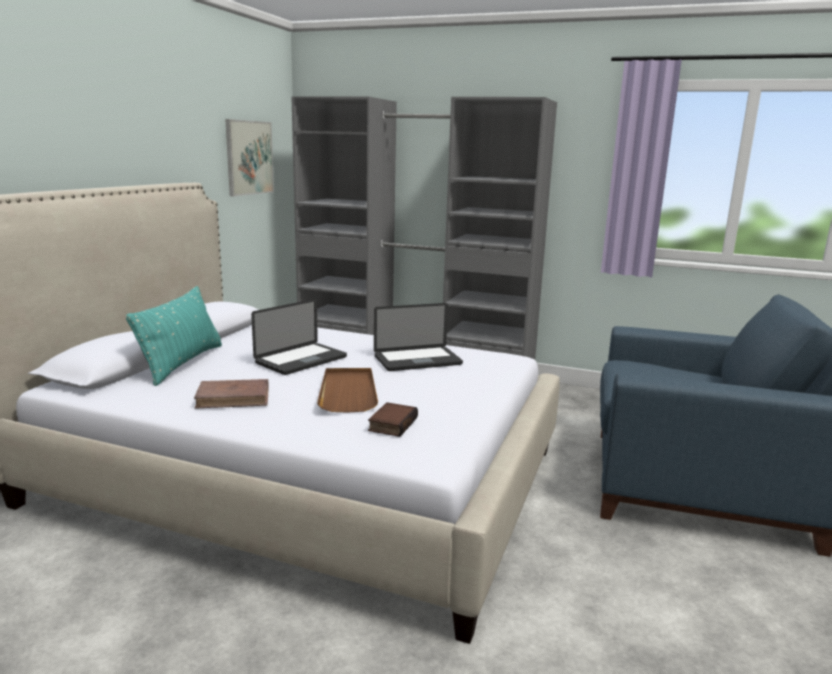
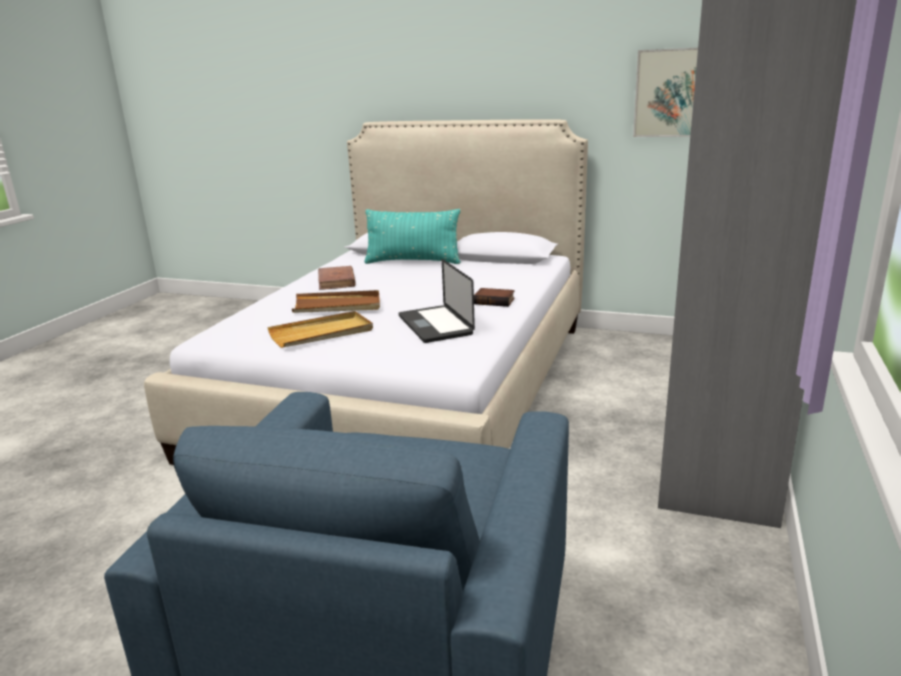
camera: 90 degrees right, 5 degrees up
laptop [251,299,347,375] -> none
book [368,402,418,437] -> book moved to [474,288,515,307]
none -> beige tray [267,311,373,348]

